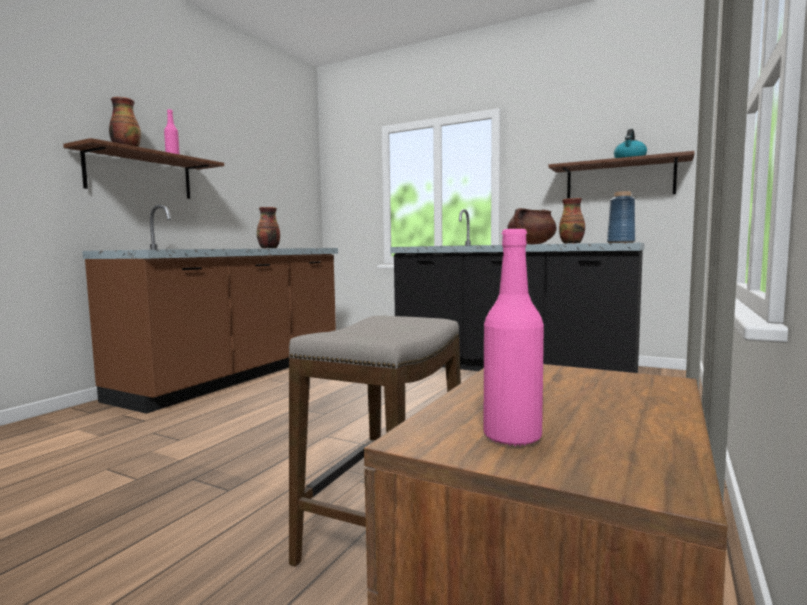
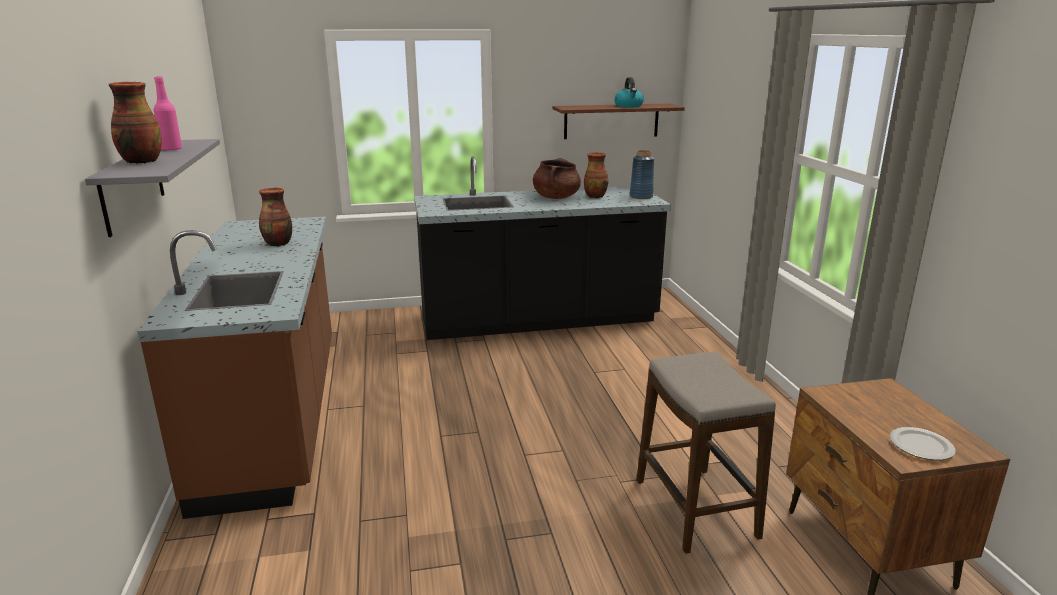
camera: 40 degrees left, 15 degrees up
brown shelf [63,138,224,199] -> grey shelf [85,139,220,237]
pink bottle [484,229,544,446] -> plate [890,427,955,460]

